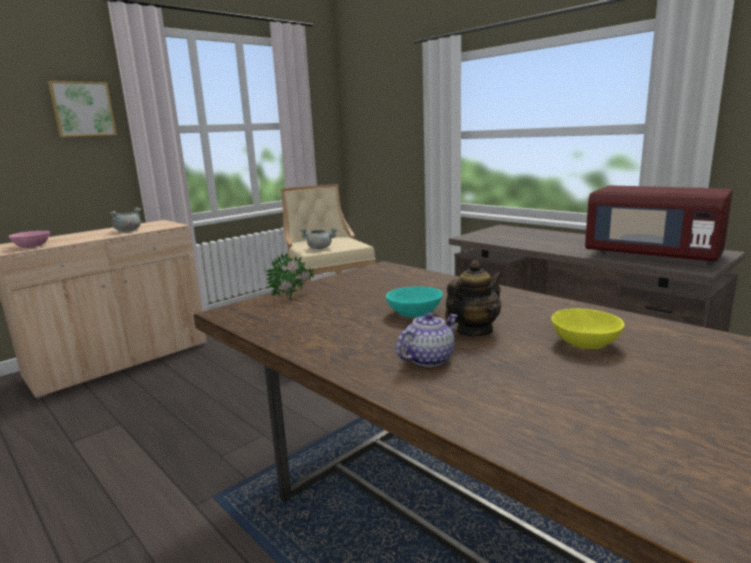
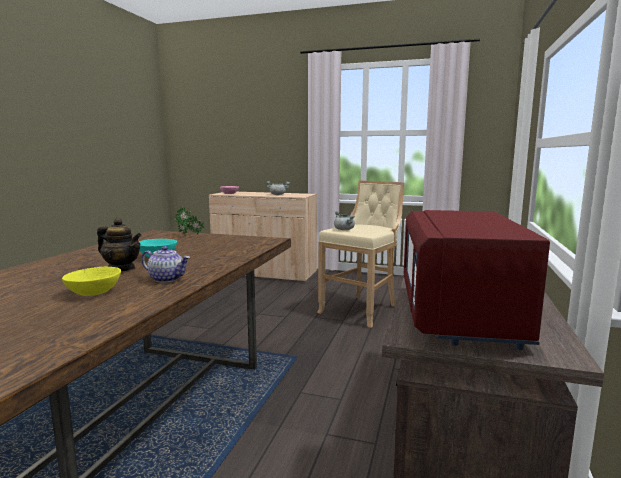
camera: 60 degrees right, 5 degrees down
picture [48,81,117,137] -> none
teapot [396,312,458,367] -> teapot moved to [142,246,190,283]

